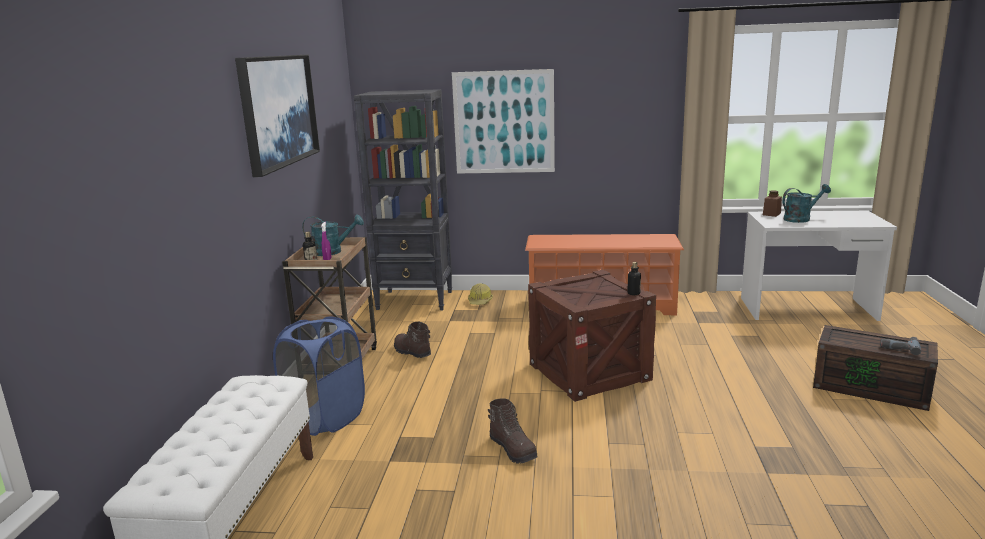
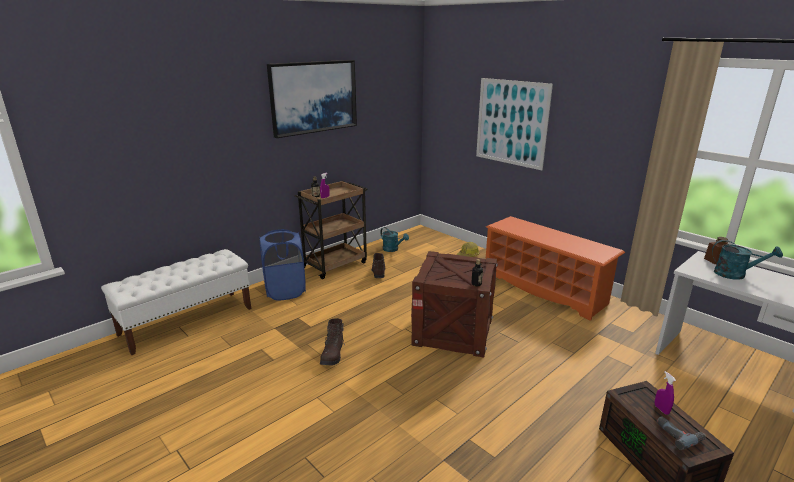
camera: 40 degrees right, 5 degrees up
turquoise watering can [302,214,364,256] -> turquoise watering can moved to [380,227,409,252]
black bookcase [354,89,452,310] -> none
none -> purple spray bottle [655,371,676,415]

